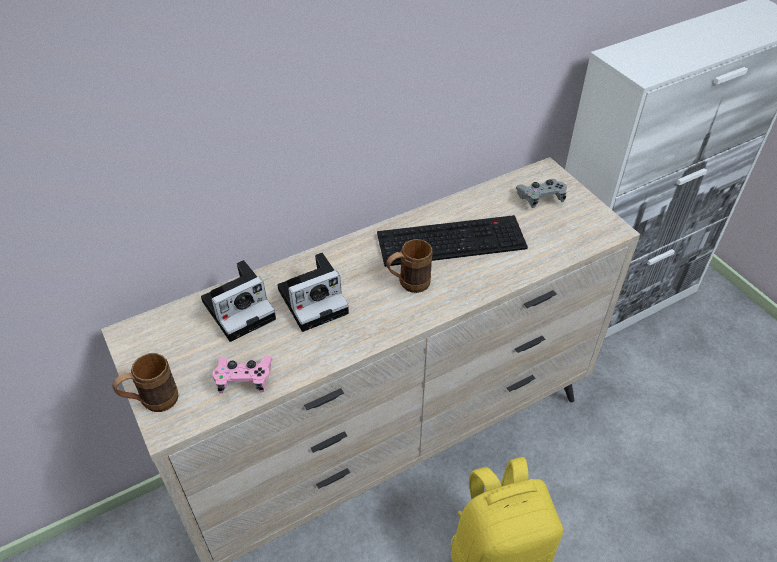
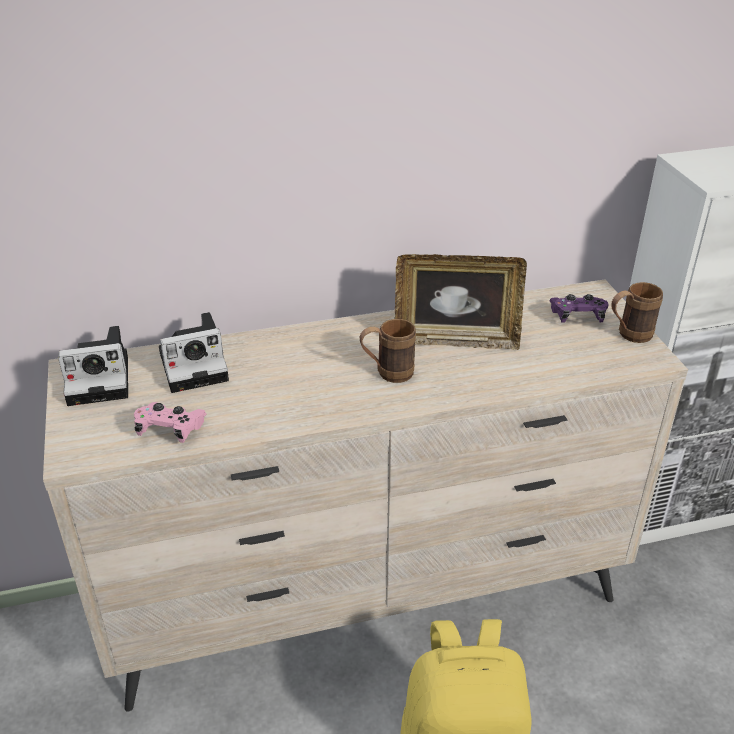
camera: 15 degrees right, 10 degrees down
brown mug [112,353,179,412] -> brown mug moved to [611,282,663,343]
camera [278,253,349,332] -> camera moved to [58,326,128,406]
keyboard [377,215,528,267] -> picture frame [395,254,527,350]
grey game controller [516,179,567,208] -> purple game controller [549,294,609,323]

